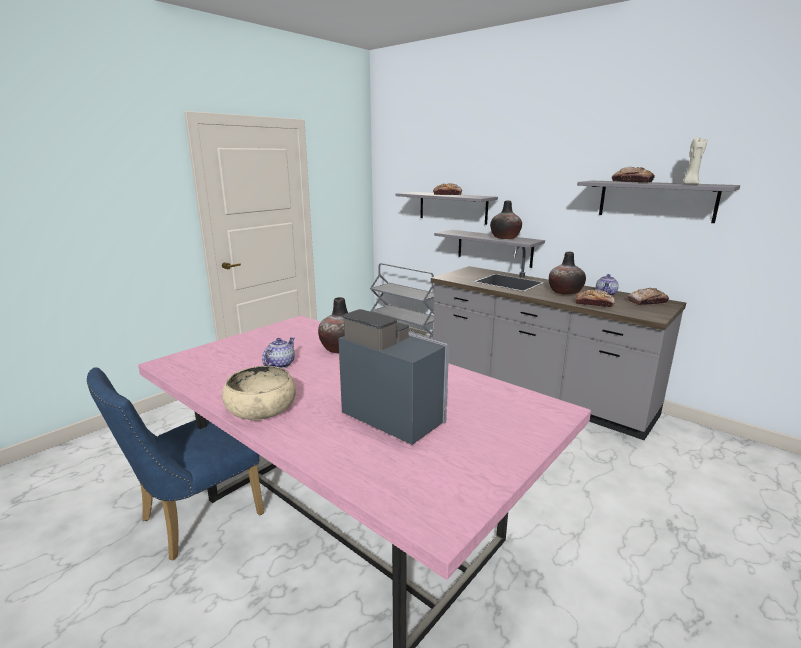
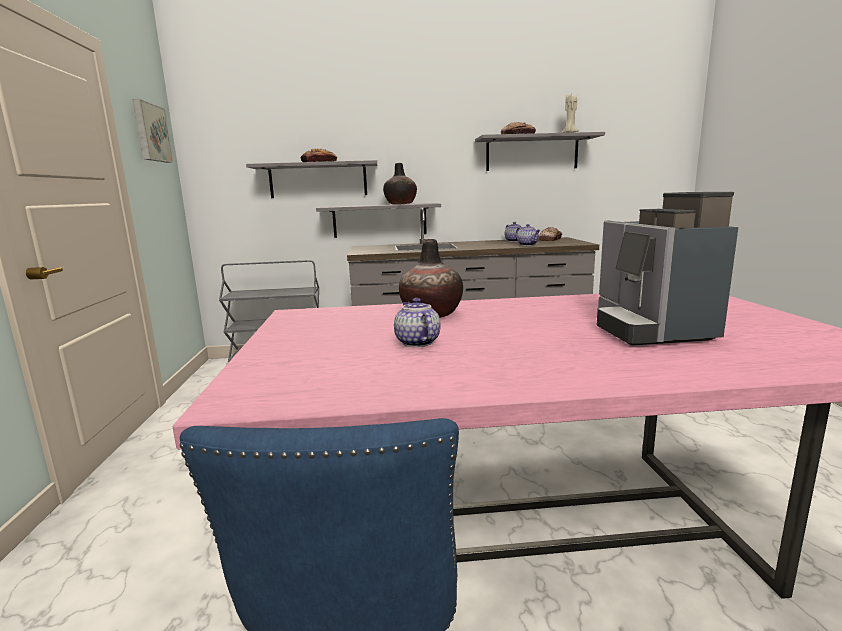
camera: 45 degrees left, 5 degrees down
beige bowl [222,366,296,421] -> none
coffee machine [338,309,449,445] -> coffee machine turned 90 degrees counterclockwise [597,192,738,346]
vase [549,252,586,295] -> none
bread [575,290,615,307] -> teapot [516,224,540,246]
none -> picture [132,99,173,163]

